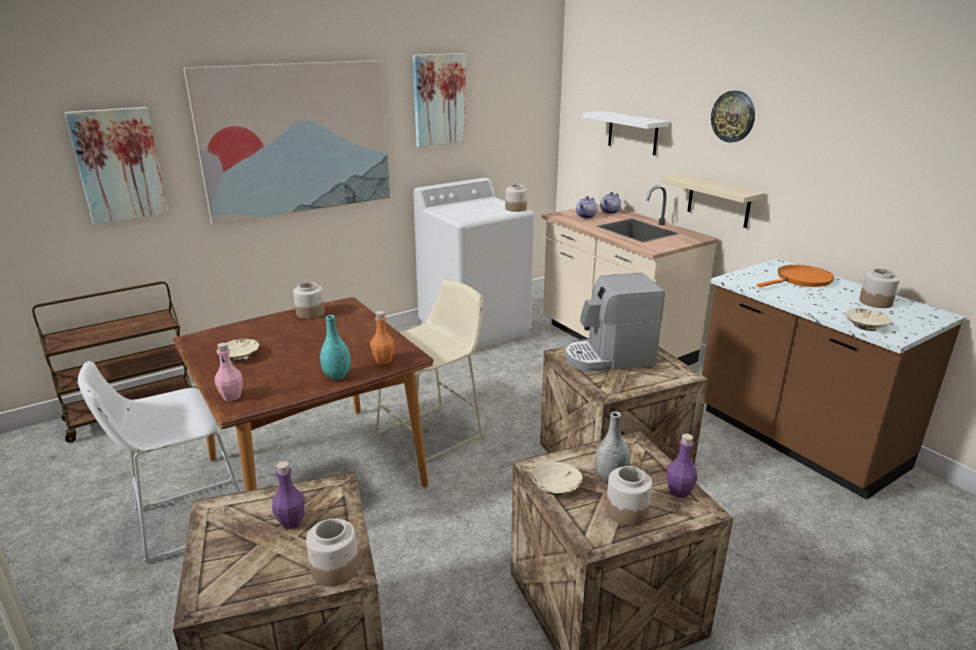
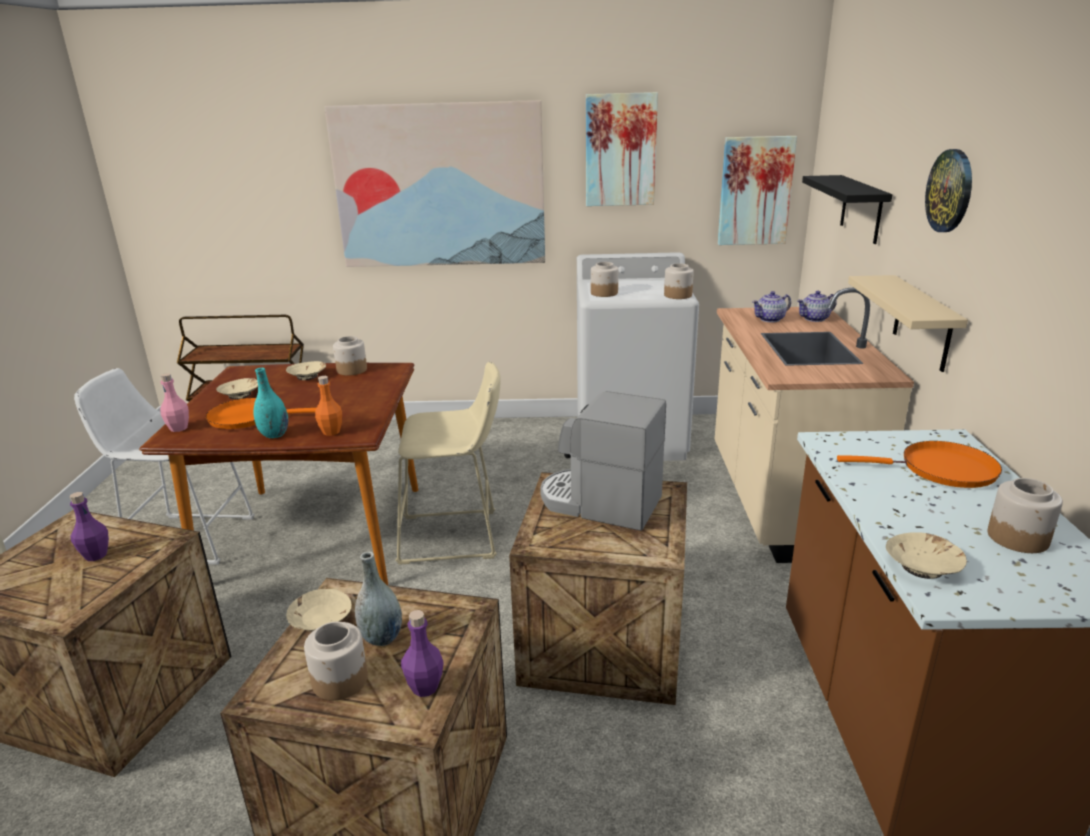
camera: 35 degrees right, 0 degrees up
picture [64,107,169,224] -> picture moved to [718,136,797,245]
jar [306,519,359,586] -> jar moved to [591,262,618,297]
white shelf [582,111,669,155] -> black shelf [802,175,892,244]
none -> orange frying pan [206,398,316,429]
none -> beige bowl [286,361,326,380]

